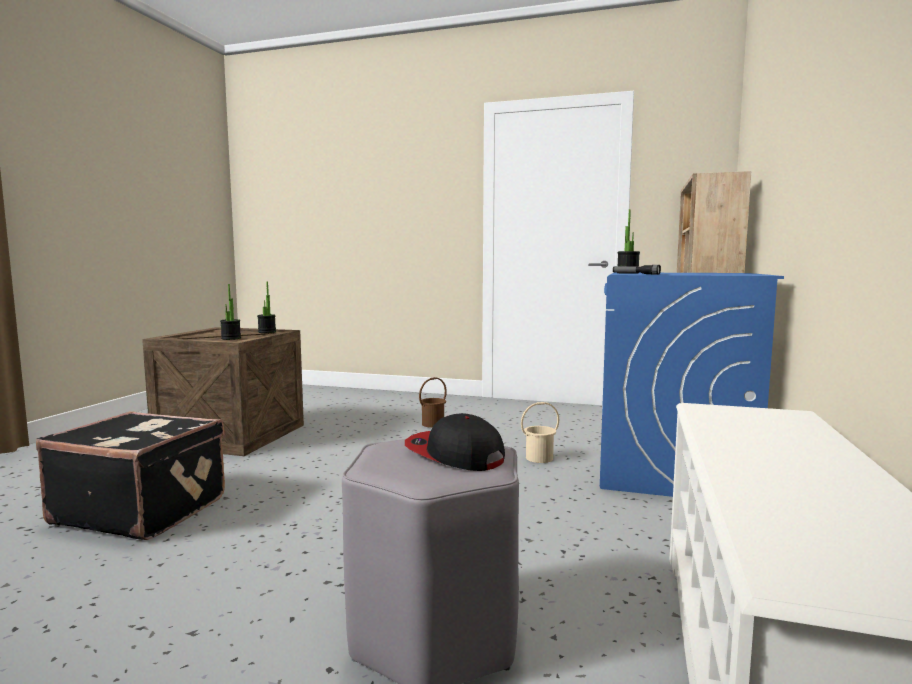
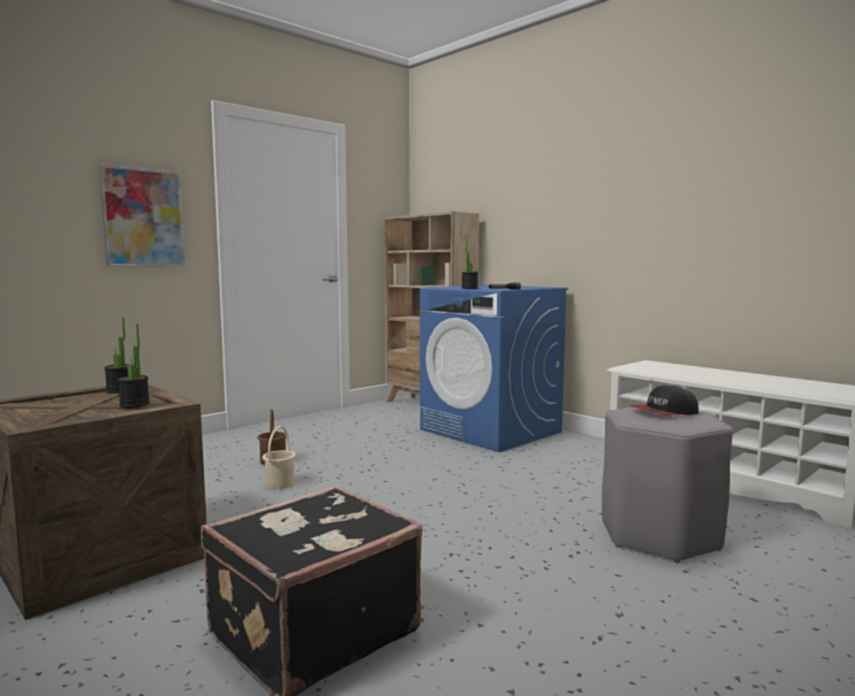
camera: 60 degrees left, 0 degrees up
beige bucket [521,402,559,463] -> beige bucket moved to [262,426,296,489]
none -> picture [99,164,185,267]

